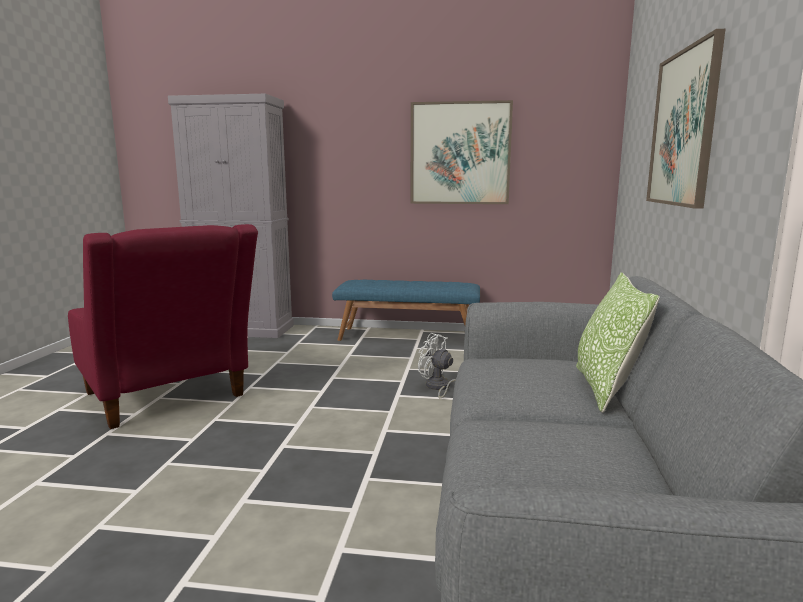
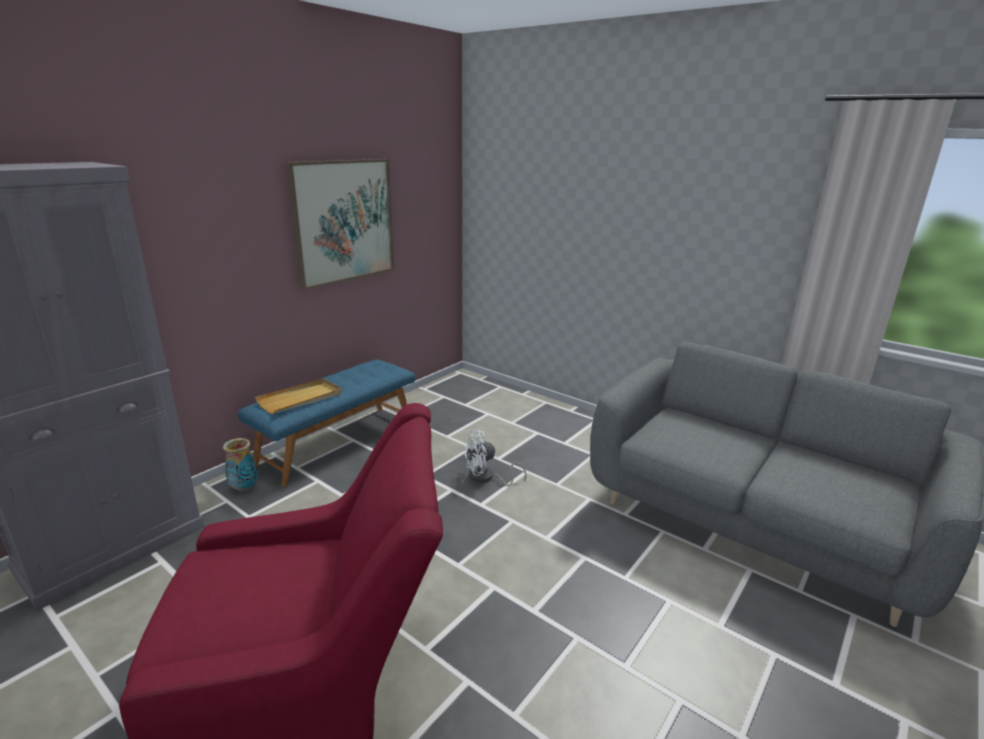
camera: 60 degrees left, 10 degrees up
pillow [576,272,660,413] -> none
picture [646,29,725,209] -> none
none -> vase [223,438,258,491]
none -> beige tray [255,379,342,414]

